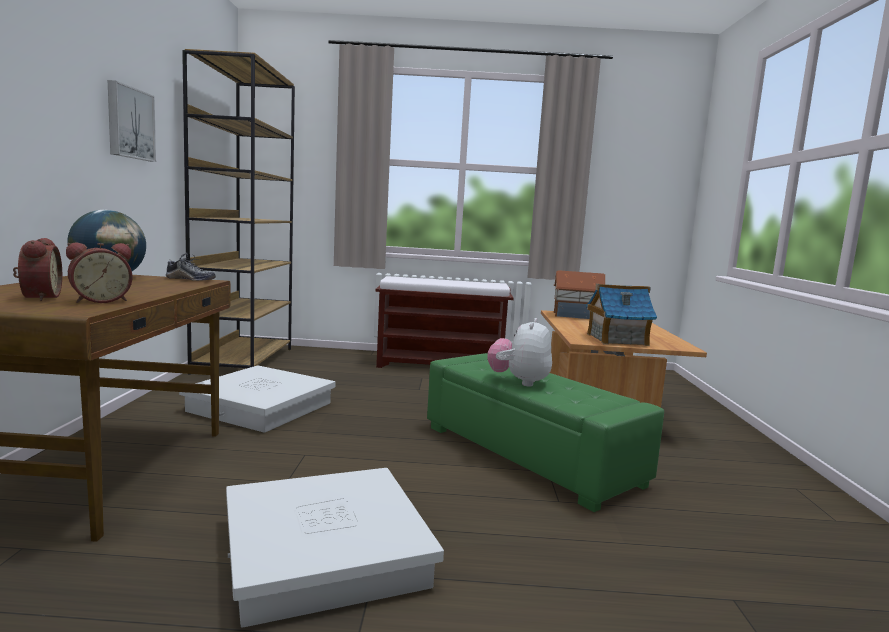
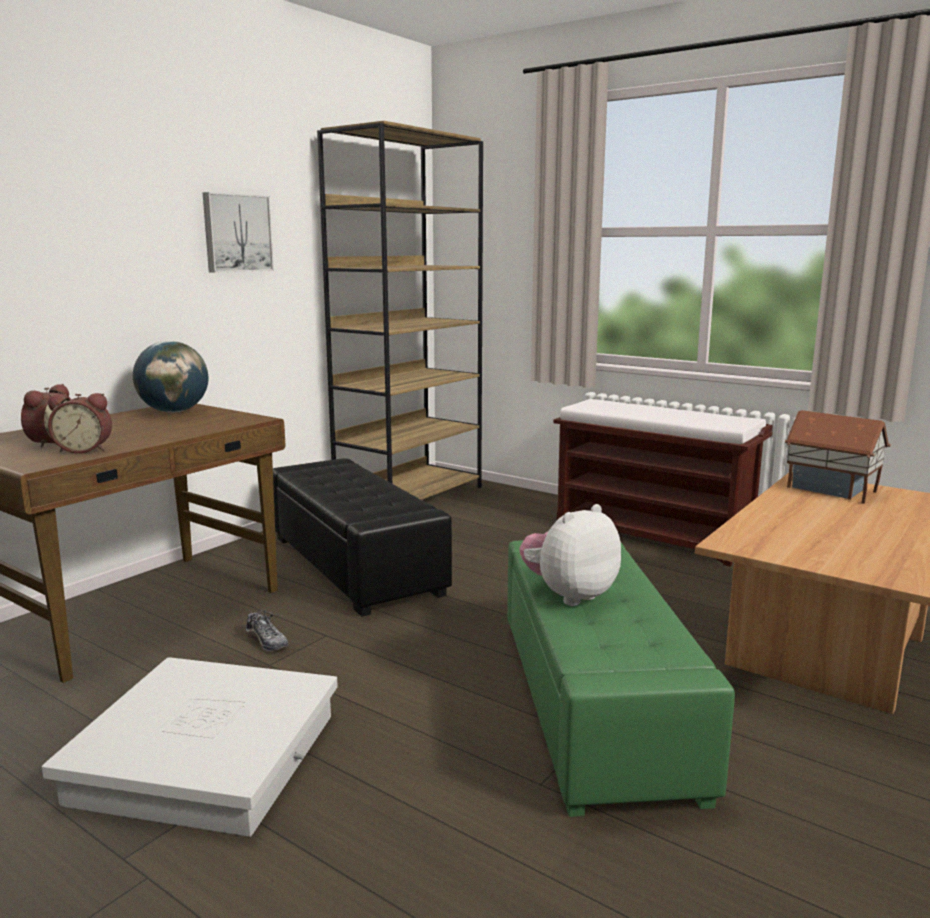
camera: 35 degrees right, 5 degrees up
shoe [166,253,216,281] -> shoe moved to [246,610,288,651]
white storage box [179,365,336,433] -> black ottoman [273,458,452,617]
toy house [586,284,657,346] -> none

